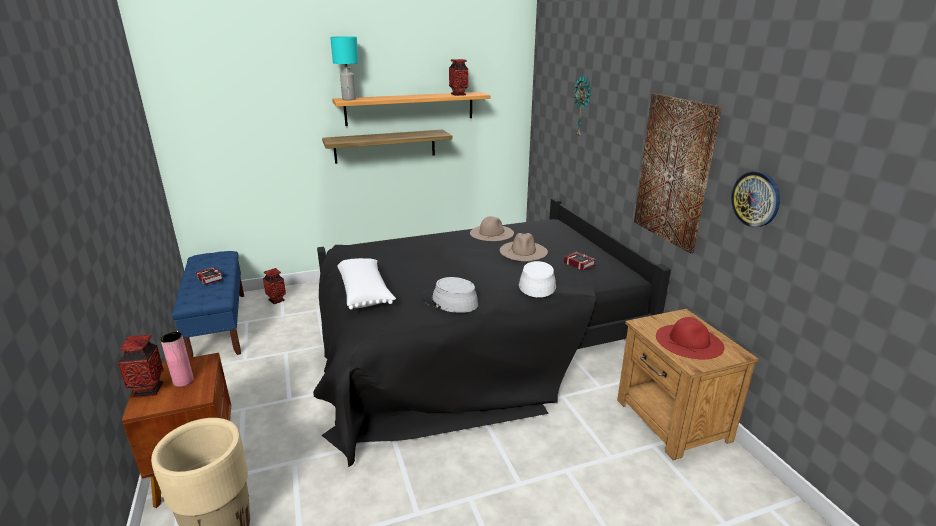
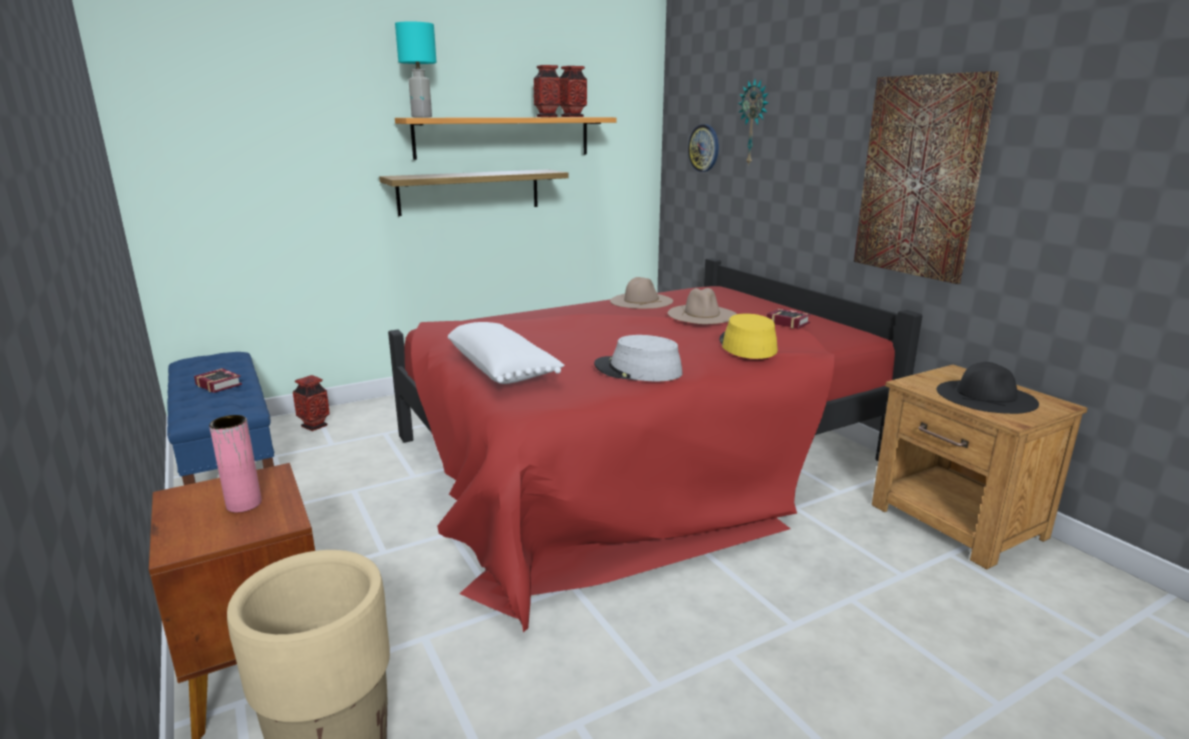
camera: 10 degrees left, 5 degrees down
vase [118,335,163,397] -> vase moved to [534,65,560,117]
black bed [313,198,671,467] -> red bed [388,258,922,632]
white hat [519,261,556,297] -> yellow hat [719,314,778,359]
red hat [656,317,724,360] -> black hat [937,362,1039,414]
wall clock [731,171,780,227] -> wall clock moved to [688,125,719,172]

